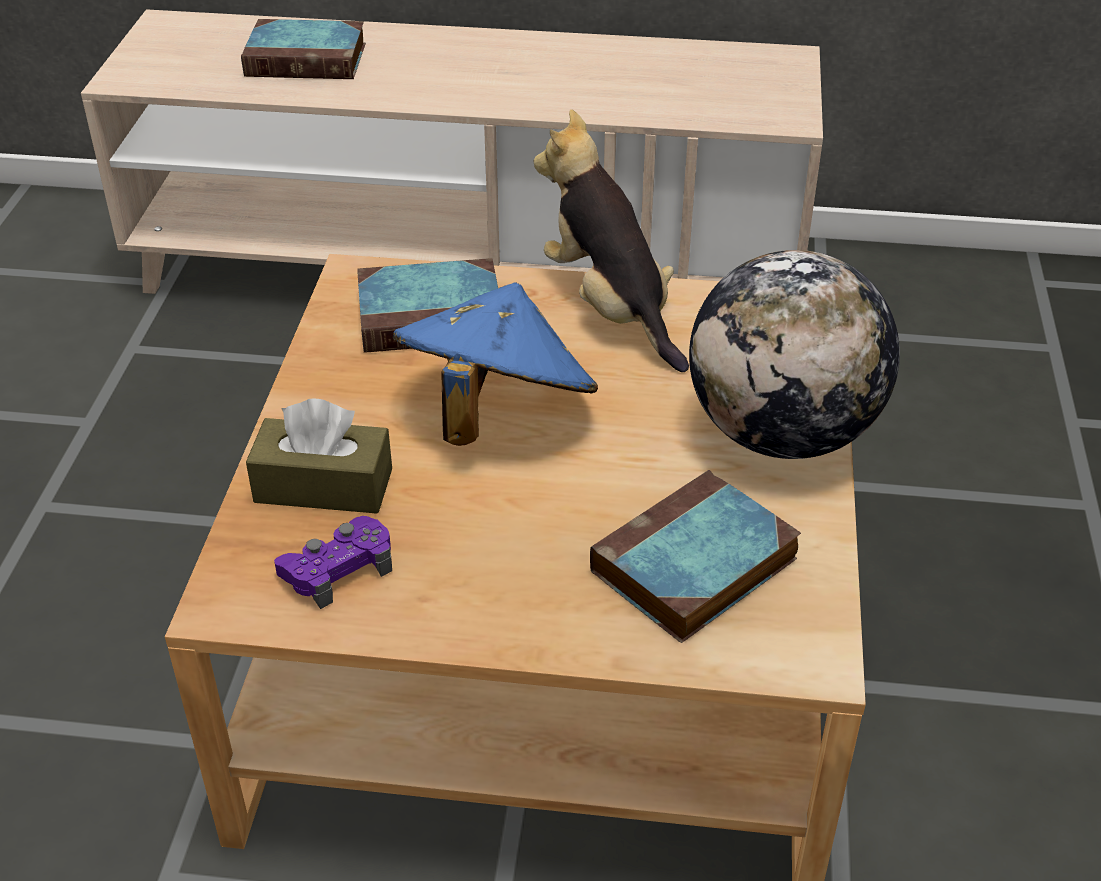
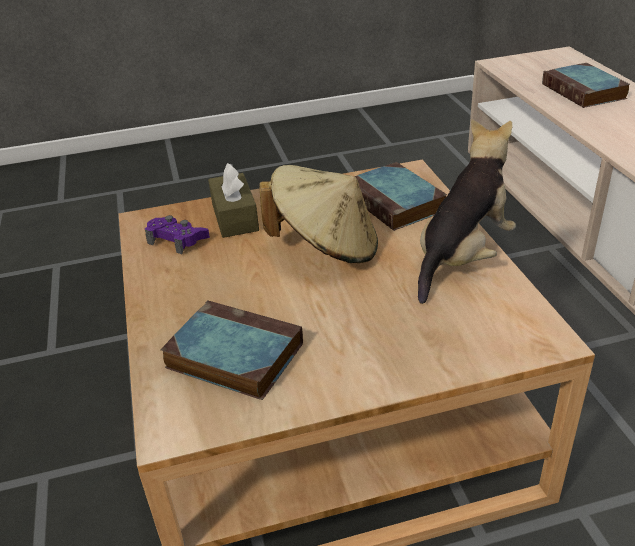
camera: 70 degrees right, 5 degrees down
blue hat [393,282,598,446] -> beige hat [260,165,378,263]
globe [689,250,900,459] -> none

